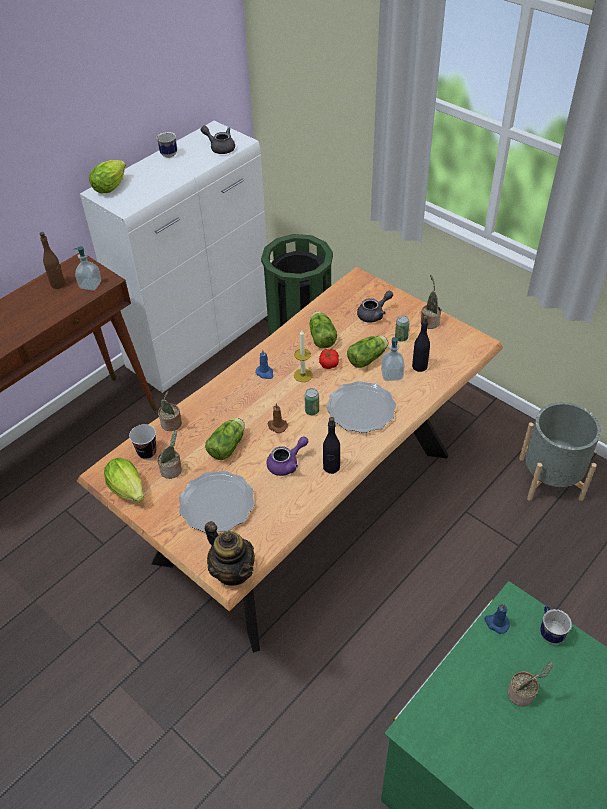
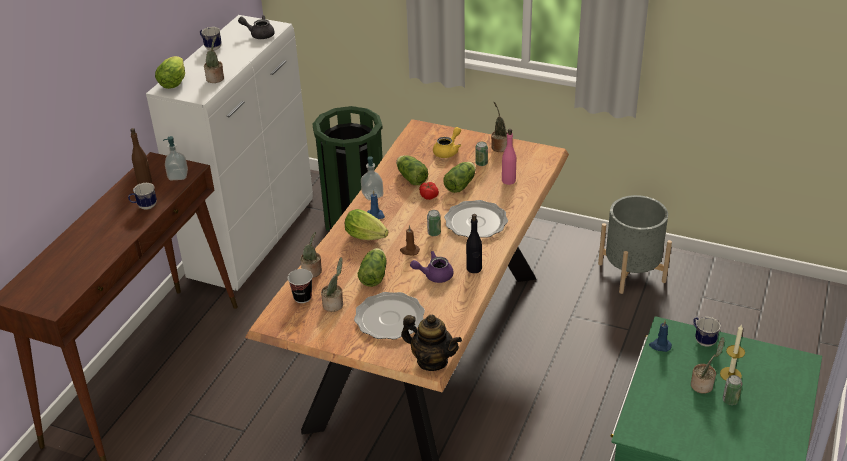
camera: 20 degrees left, 10 degrees down
lettuce [104,458,144,502] -> lettuce moved to [345,209,388,240]
purple teapot [267,436,308,476] -> purple teapot turned 135 degrees counterclockwise [410,251,454,283]
candle [294,329,313,382] -> candle moved to [720,324,745,381]
grey teapot [357,291,393,323] -> yellow teapot [433,127,461,158]
soap dispenser [381,337,405,381] -> soap dispenser moved to [361,156,383,200]
black bottle [412,316,430,372] -> pink bottle [502,129,516,185]
none -> mug [128,183,157,210]
none -> potted plant [204,36,224,83]
none -> can [723,375,742,405]

